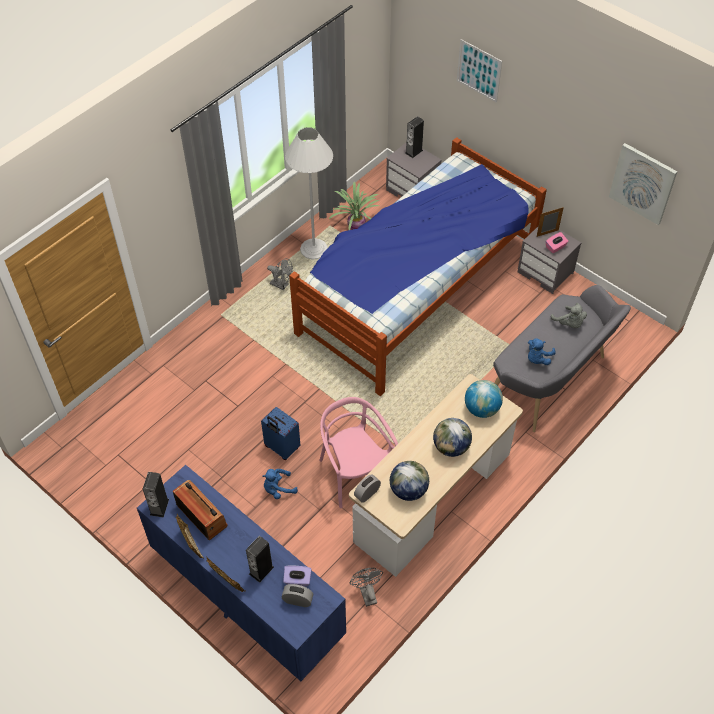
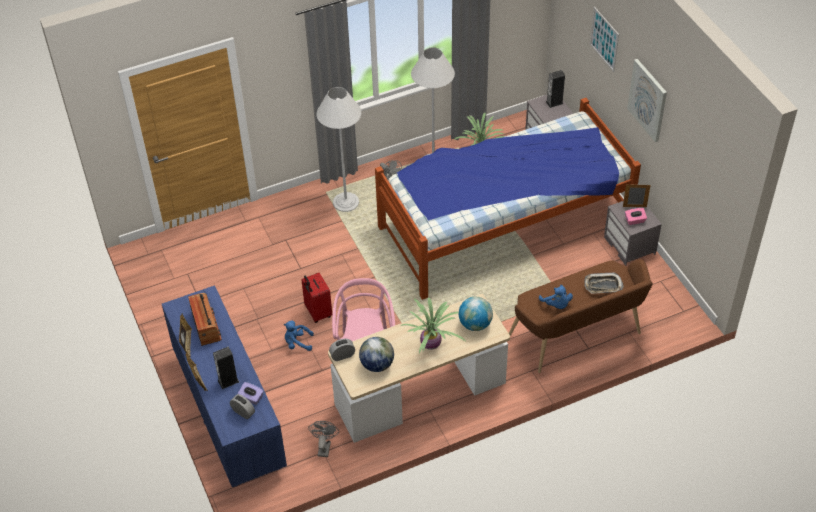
camera: 25 degrees right, 5 degrees down
speaker [143,472,169,517] -> none
blue suitcase [261,407,301,460] -> red suitcase [301,273,332,323]
globe [433,418,472,457] -> potted plant [401,297,466,354]
grey bench [493,285,631,432] -> brown bench [509,259,653,373]
blue plush toy [528,338,556,365] -> blue plush toy turned 90 degrees counterclockwise [539,285,573,309]
grey plush toy [551,303,587,328] -> tray [584,272,624,294]
picture [609,143,677,225] -> picture moved to [627,59,667,142]
none -> white floor lamp [316,87,361,212]

